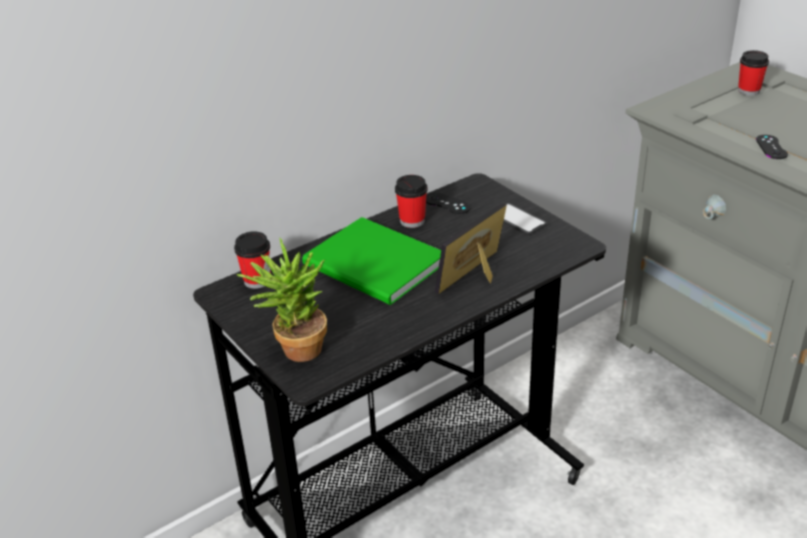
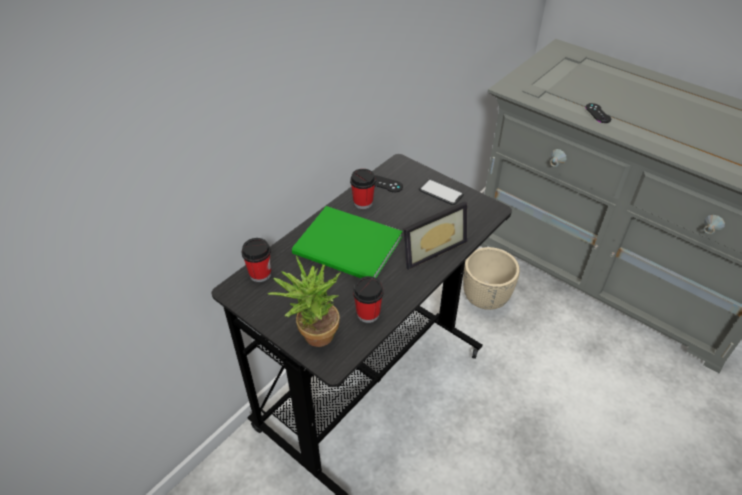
camera: 15 degrees left, 10 degrees up
picture frame [435,203,507,294] -> picture frame turned 150 degrees counterclockwise [403,202,467,270]
cup [738,50,769,96] -> cup moved to [353,276,383,323]
none -> beige planter [463,247,520,310]

